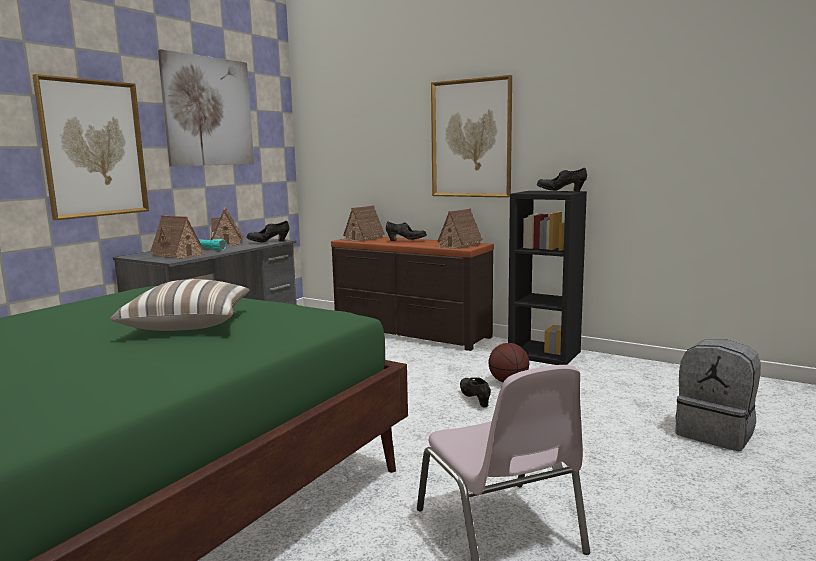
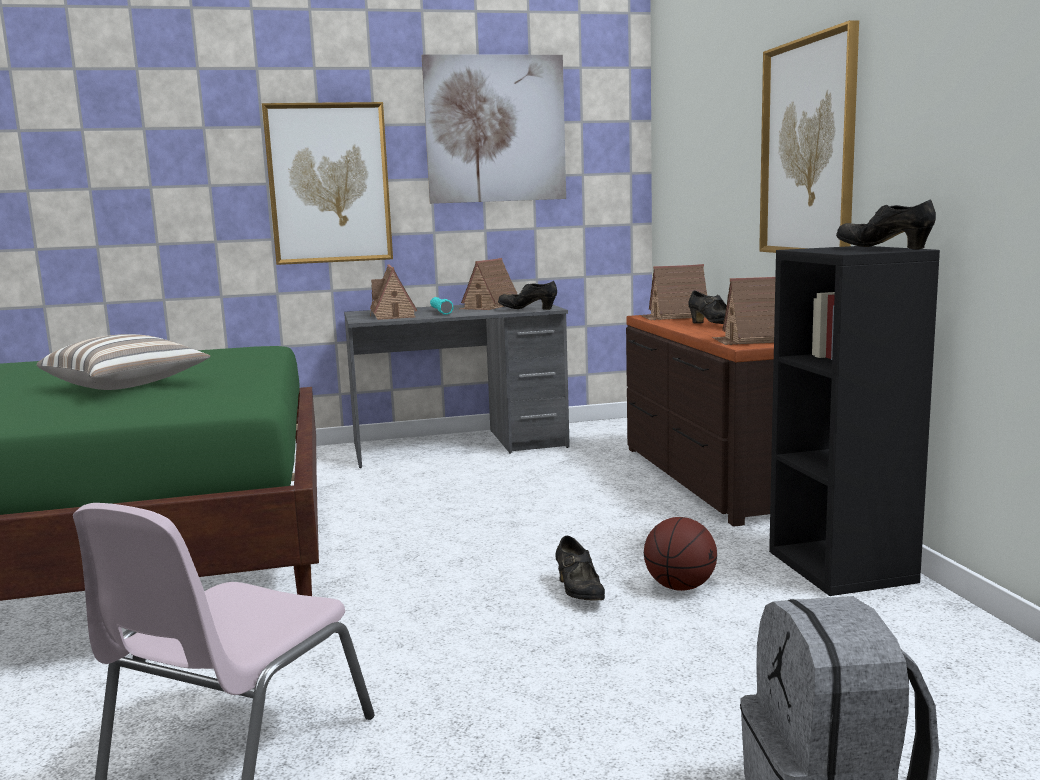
camera: 45 degrees right, 0 degrees up
black shoe [460,377,491,408] -> black shoe turned 135 degrees clockwise [556,536,605,601]

